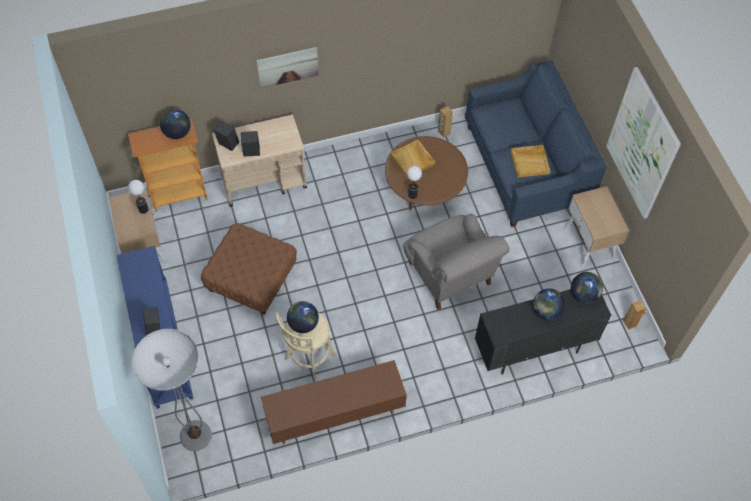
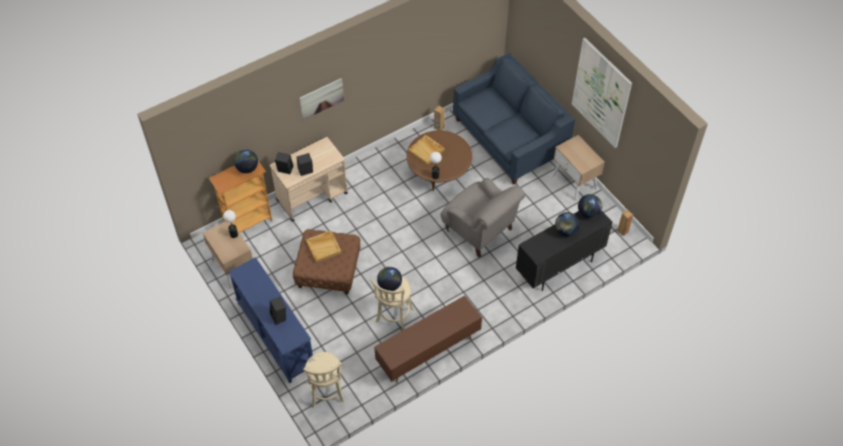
camera: 15 degrees left, 5 degrees down
floor lamp [132,329,212,451] -> beige stool [303,352,345,408]
beige tray [510,145,550,178] -> beige tray moved to [306,231,342,262]

